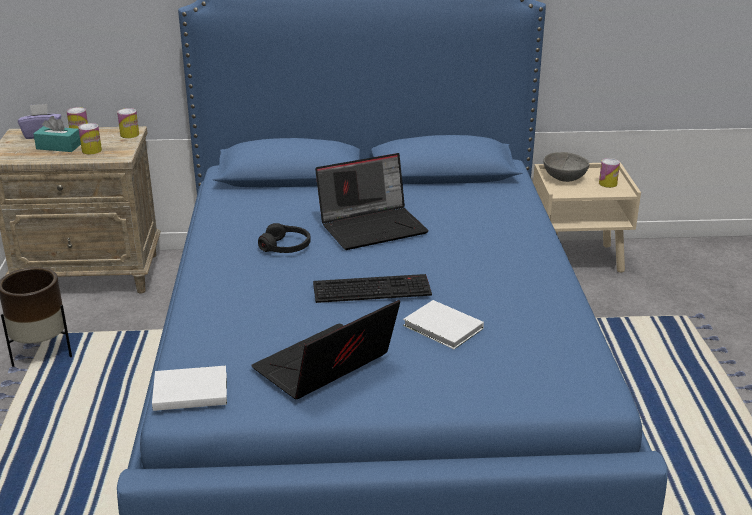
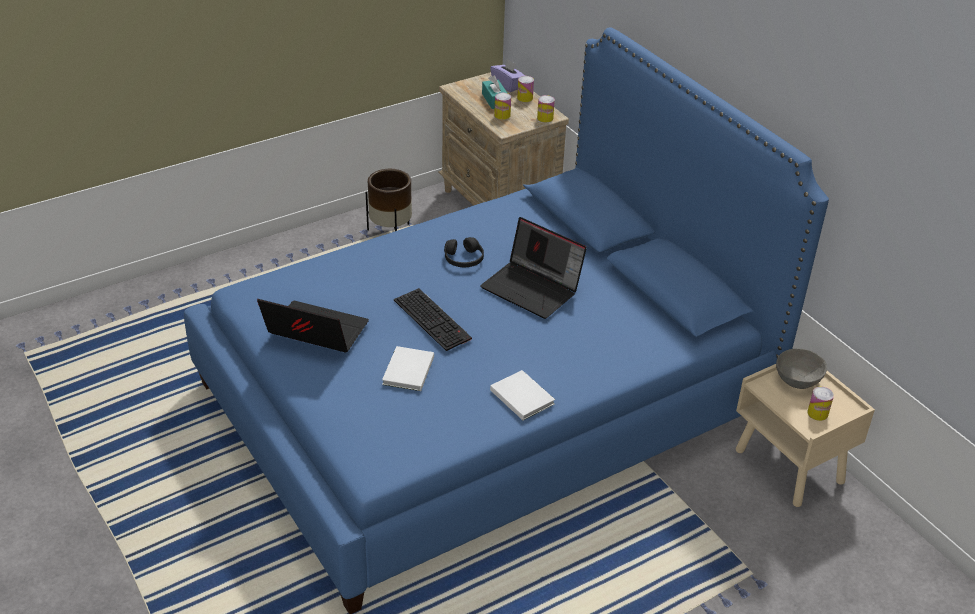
camera: 60 degrees right, 10 degrees up
white book [152,365,227,411] -> white book moved to [490,370,555,420]

